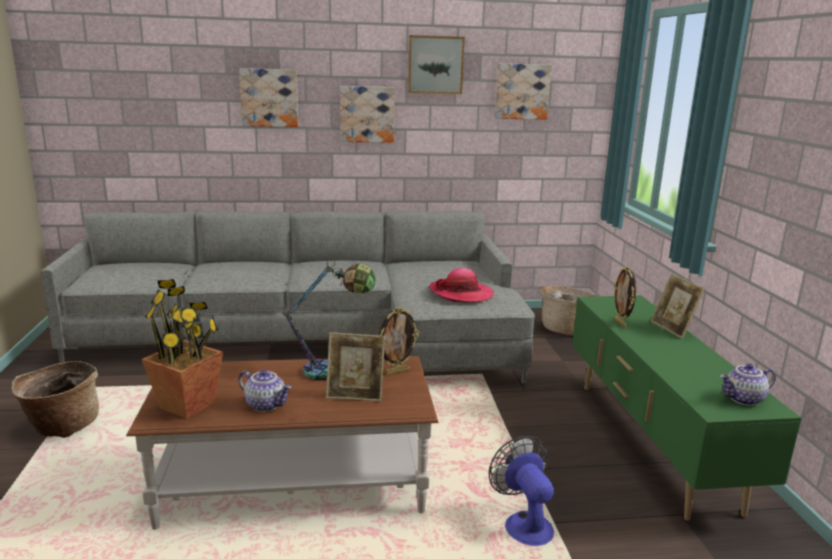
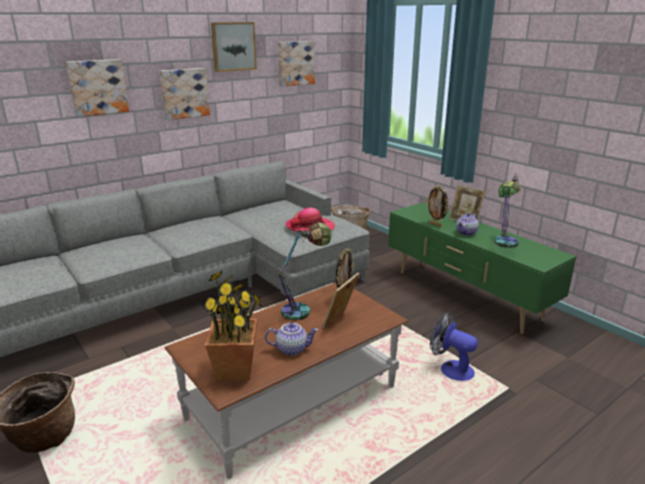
camera: 30 degrees left, 5 degrees up
picture frame [326,332,385,402] -> picture frame turned 150 degrees clockwise [323,273,359,328]
teapot [720,364,776,406] -> teapot moved to [456,213,479,236]
none -> table lamp [494,173,521,248]

